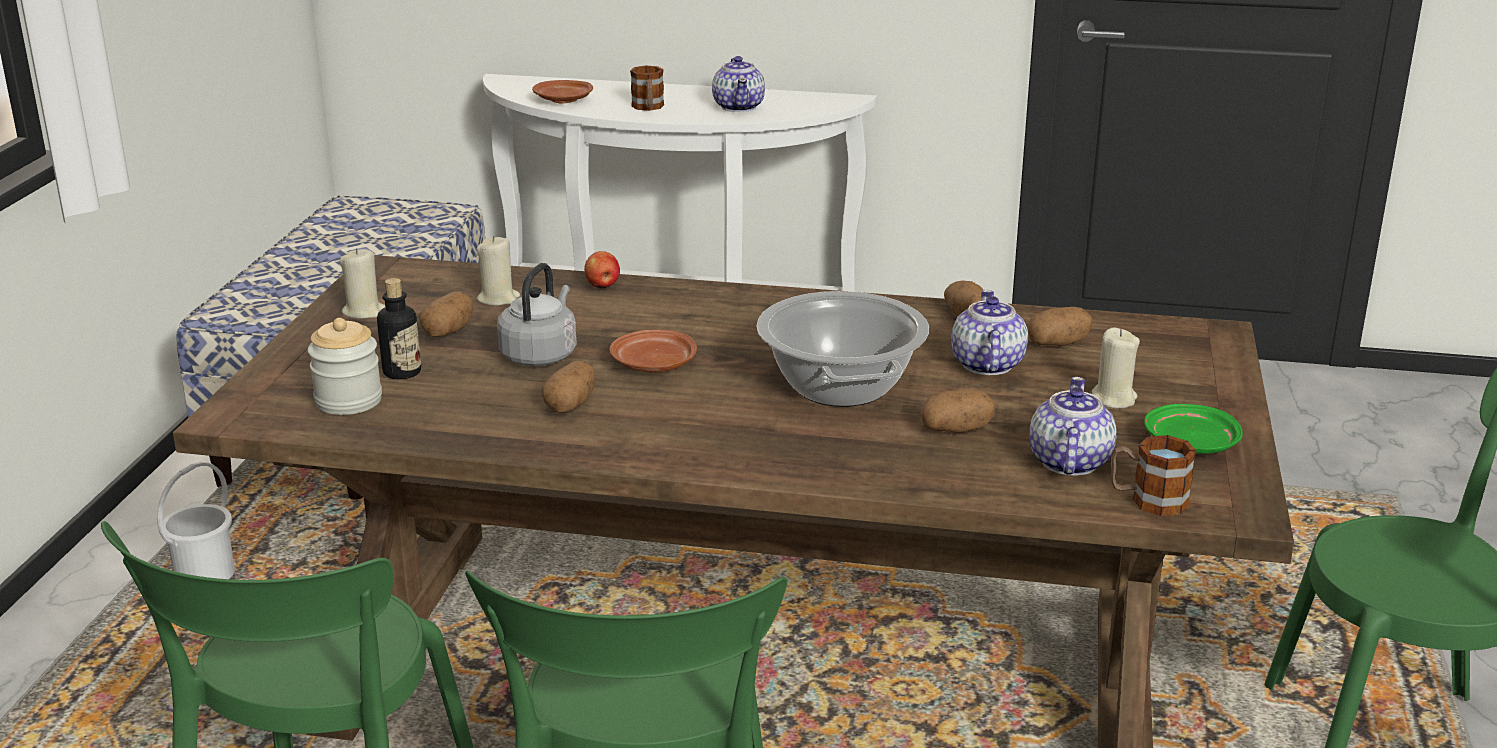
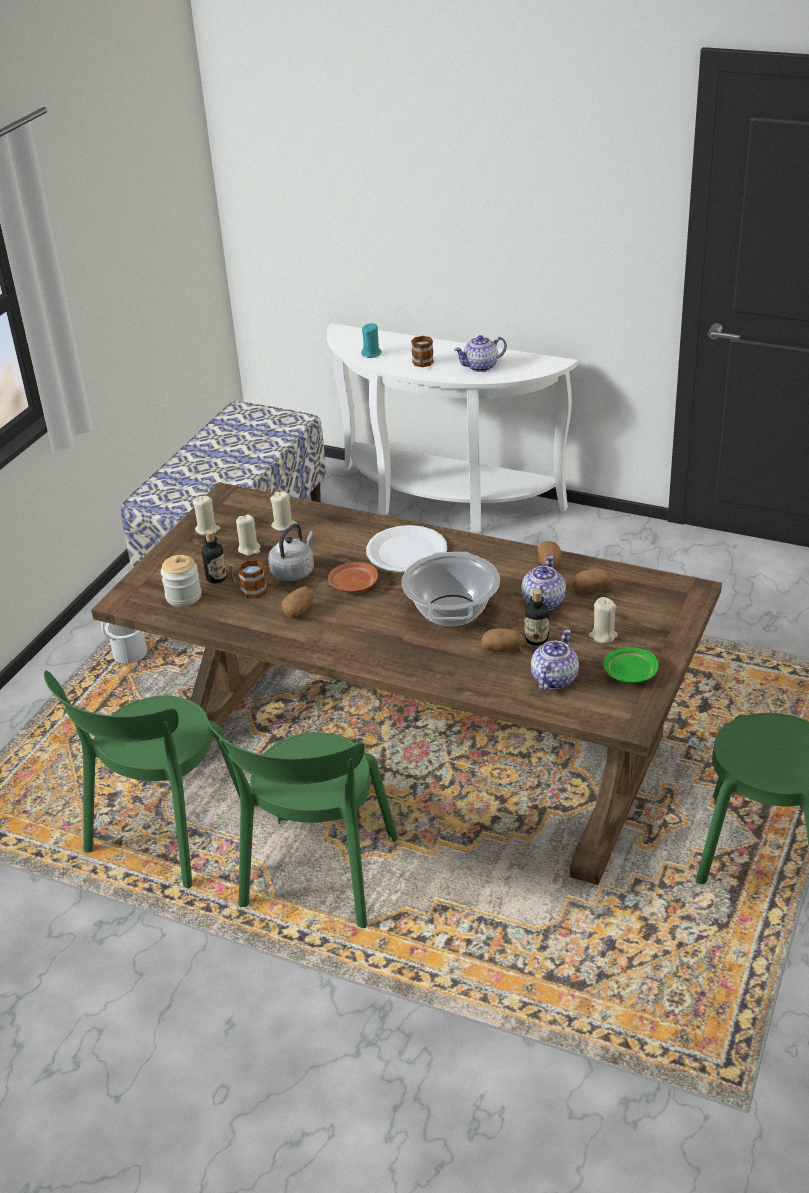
camera: 15 degrees right, 10 degrees up
potato [419,291,473,337] -> beige candle [236,514,261,556]
brown plate [532,80,593,103] -> turquoise candle [361,323,381,358]
apple [584,251,620,288] -> none
teapot [712,56,765,112] -> teapot turned 60 degrees clockwise [454,335,507,372]
mug [1111,435,1197,516] -> mug moved to [229,559,267,599]
none -> white plate [366,525,447,572]
none -> bottle [525,589,549,646]

